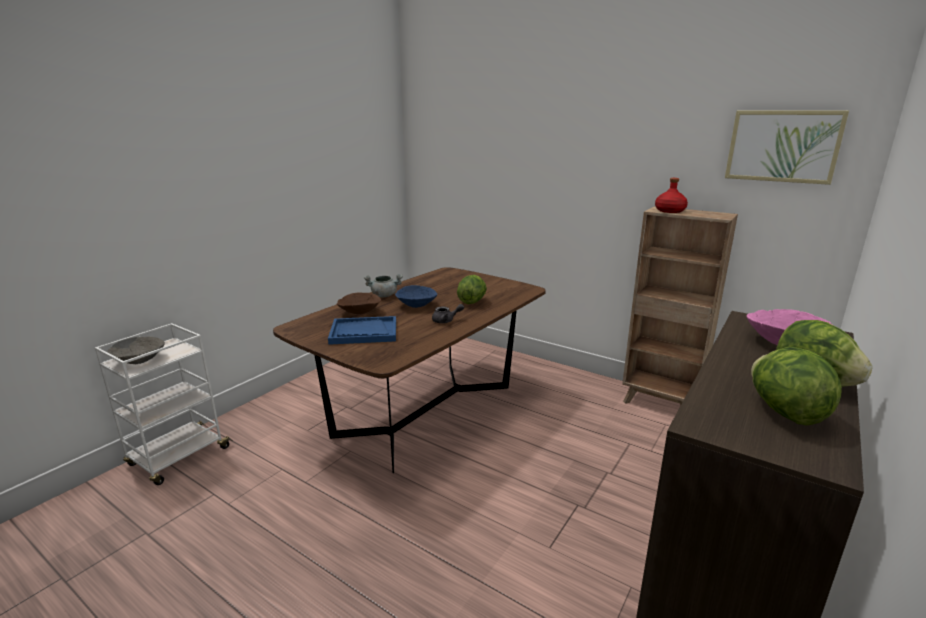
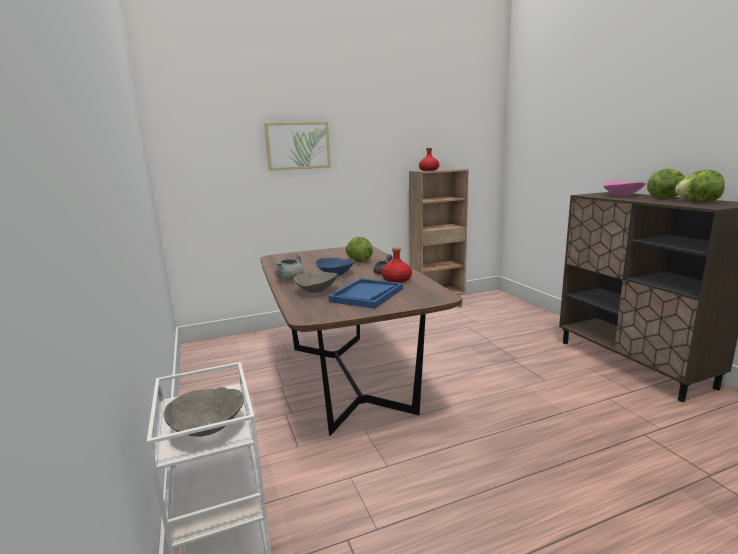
camera: 55 degrees left, 5 degrees down
brown bowl [337,293,381,314] -> grey bowl [294,272,338,293]
picture [725,110,849,185] -> picture moved to [264,121,331,171]
none -> red bottle [382,248,412,283]

